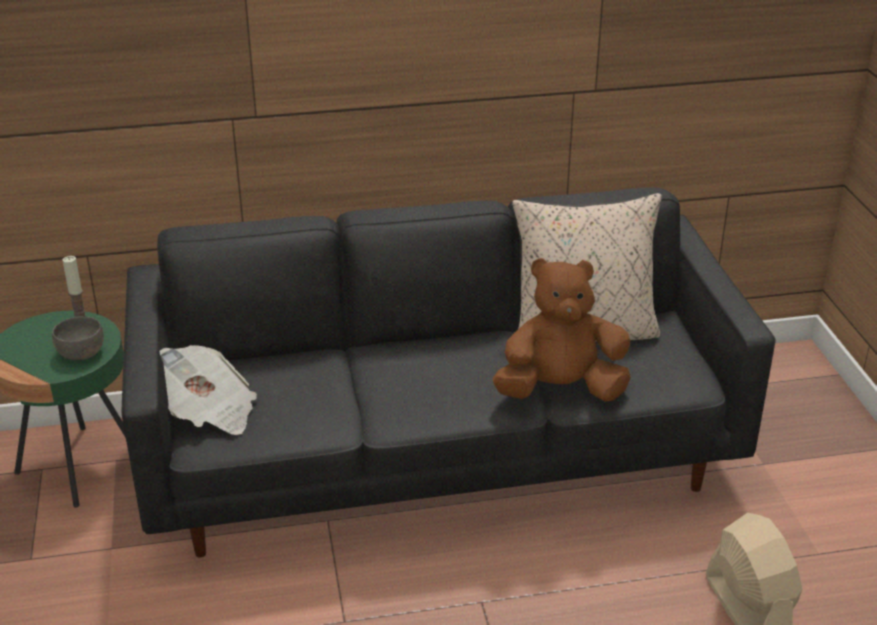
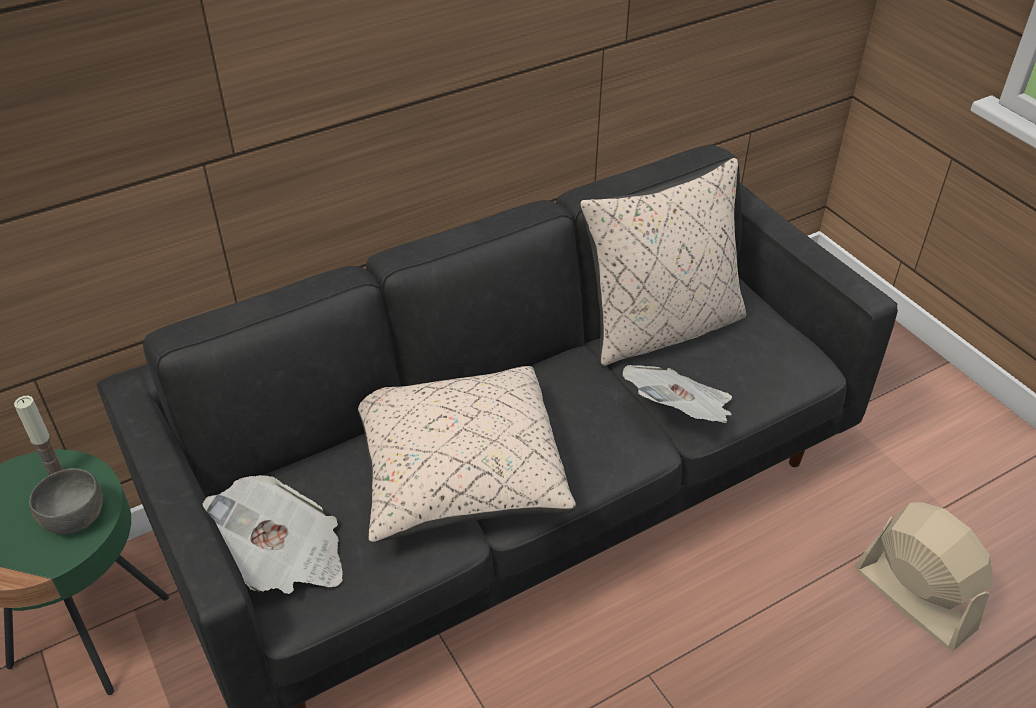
camera: 20 degrees left, 10 degrees up
brown plush toy [493,258,631,402] -> newspaper [623,365,732,423]
none -> beige pillow [358,366,576,542]

